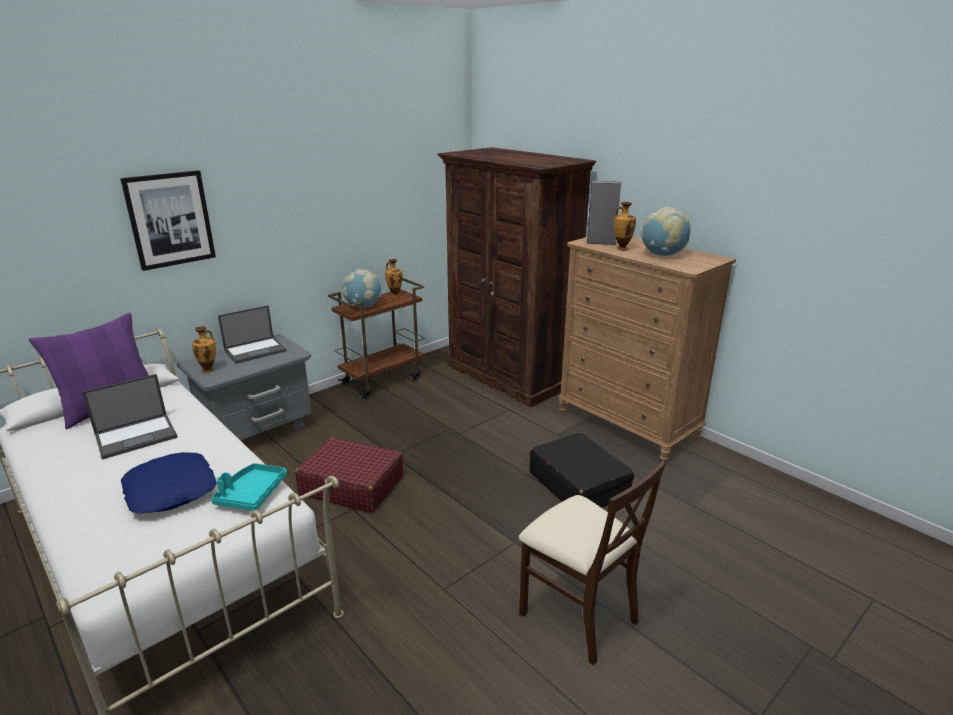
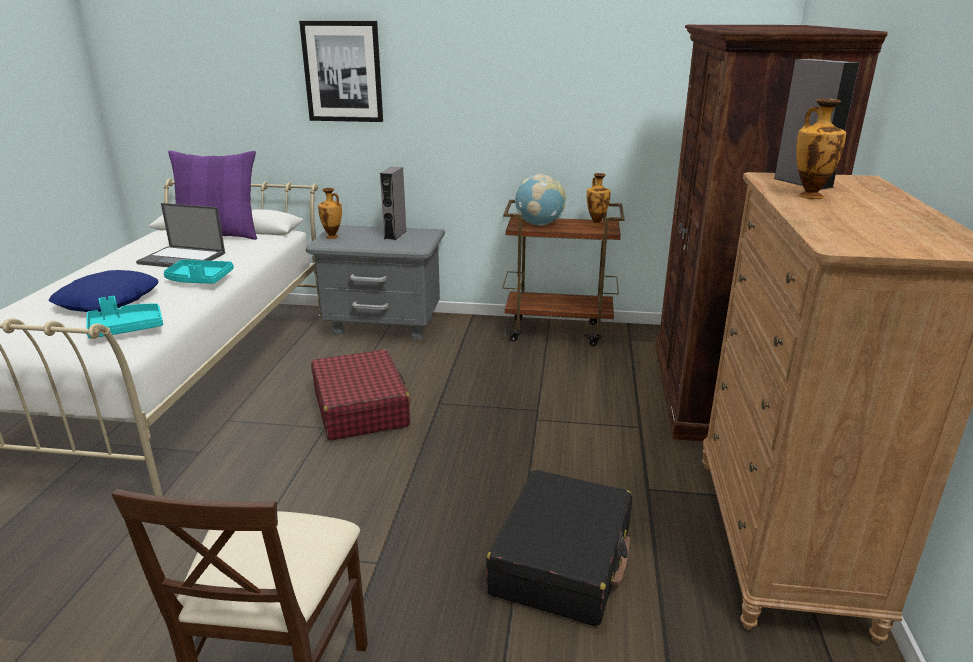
camera: 50 degrees right, 0 degrees up
laptop [218,305,286,364] -> grey speaker [380,167,407,240]
globe [641,207,690,256] -> none
none -> turquoise tray [164,260,234,284]

